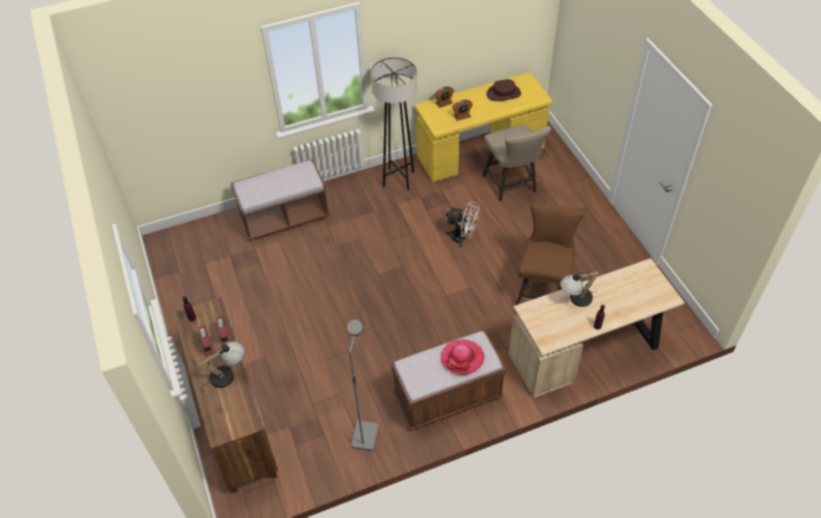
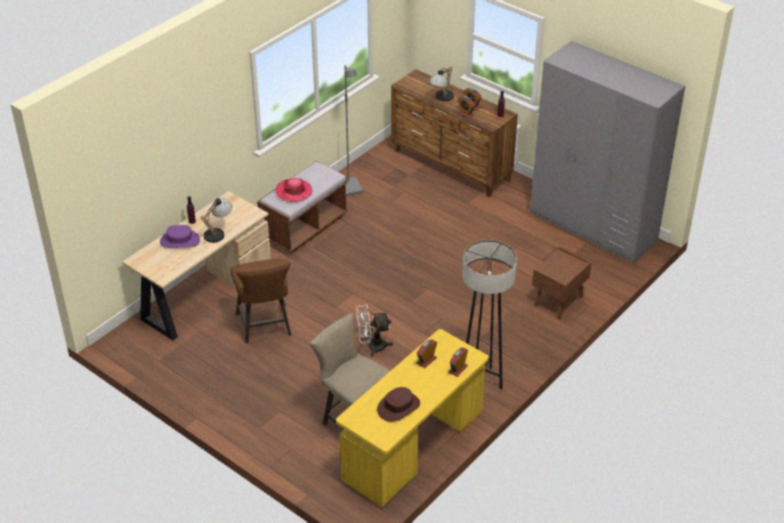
camera: 150 degrees right, 10 degrees down
brown bench [231,159,330,240] -> brown nightstand [532,247,591,319]
none -> purple hat [160,225,200,248]
none -> grey wardrobe [530,41,685,264]

